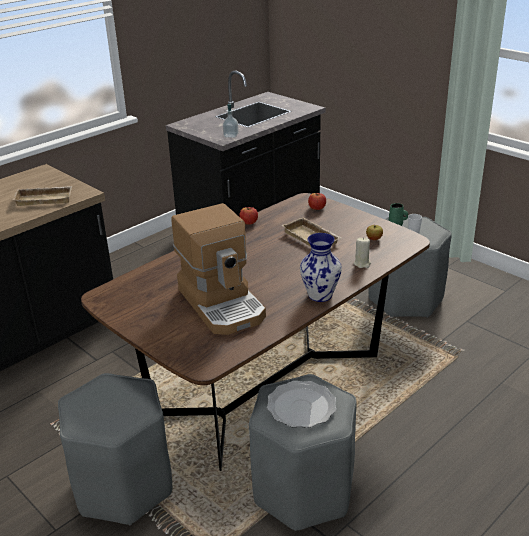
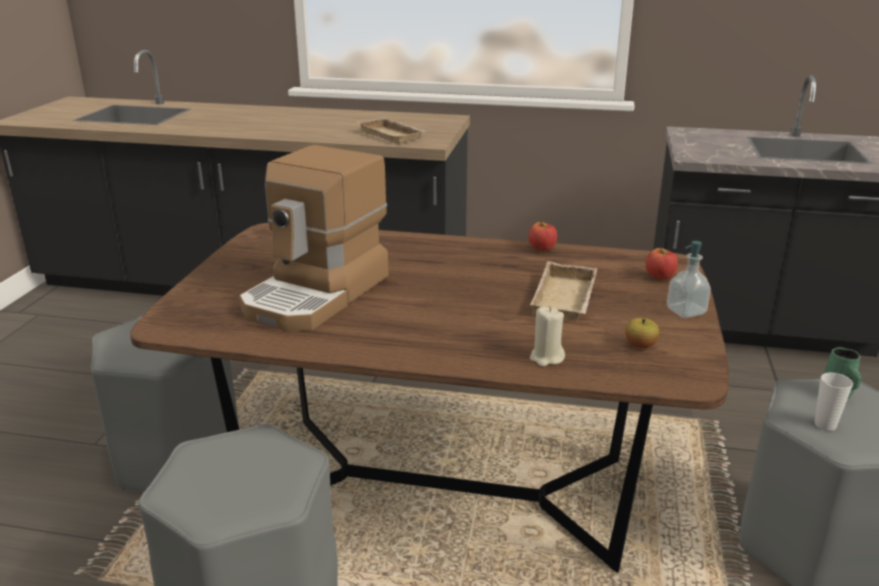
camera: 55 degrees right, 5 degrees down
soap dispenser [223,104,239,138] -> soap dispenser moved to [667,241,711,318]
plate [267,381,336,428] -> none
vase [300,233,342,302] -> none

